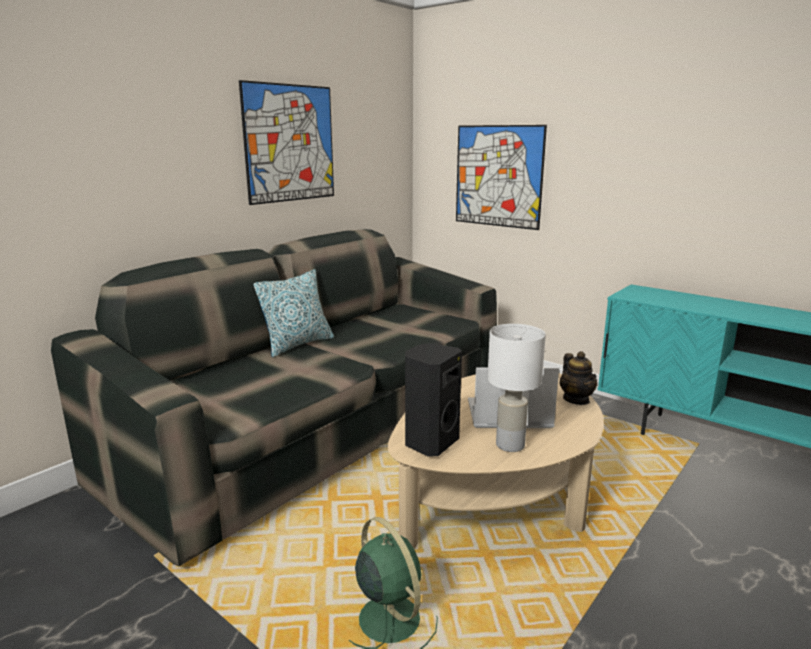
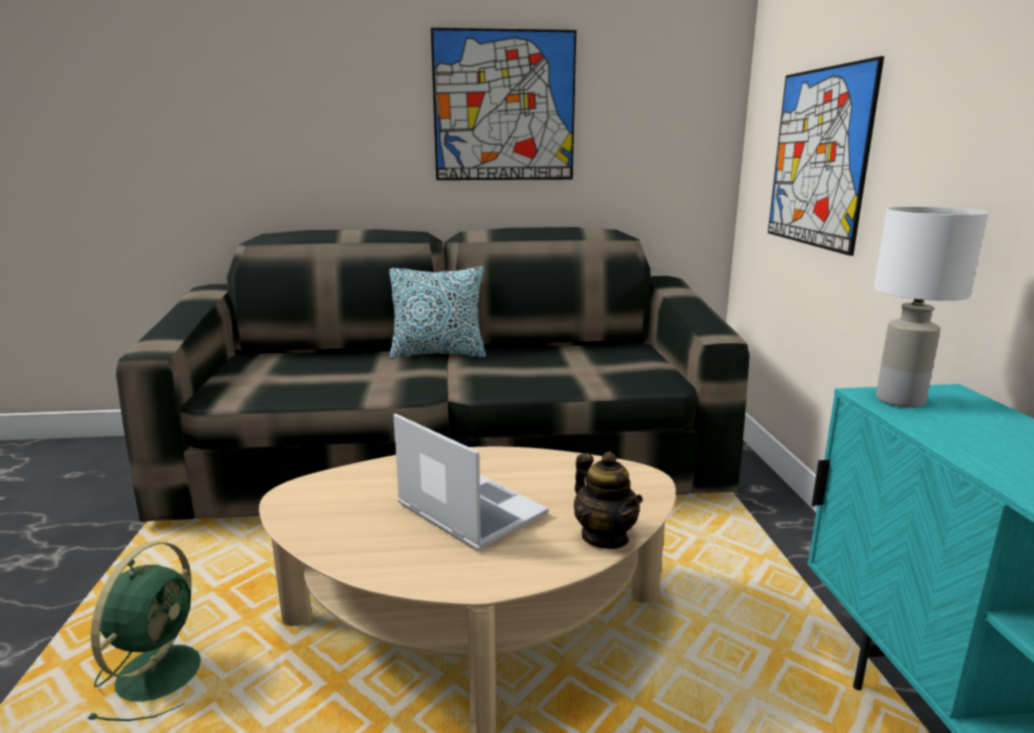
camera: 45 degrees right, 0 degrees up
black speaker [405,343,462,457] -> none
white table lamp [487,324,546,452] -> white table lamp moved to [874,206,988,408]
teapot [560,351,597,405] -> teapot turned 60 degrees counterclockwise [574,452,643,549]

